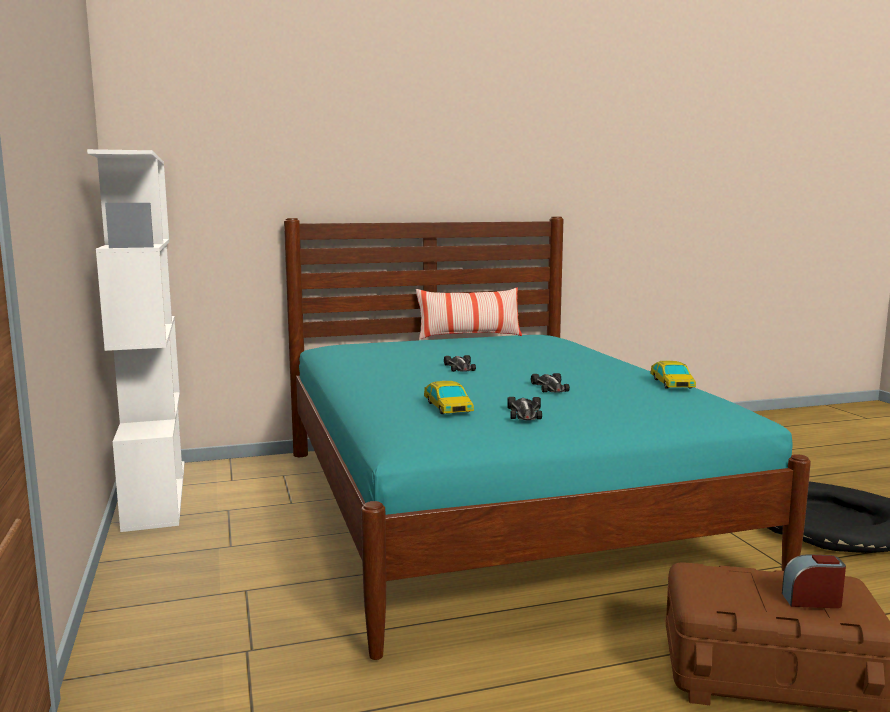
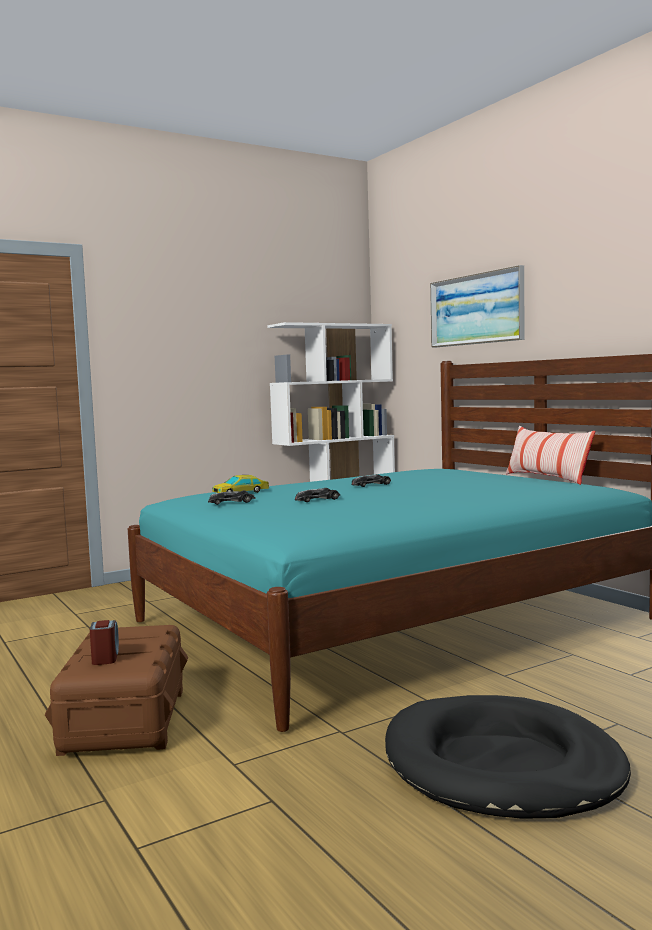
camera: 75 degrees right, 5 degrees down
toy car [650,361,696,389] -> none
none -> picture [430,265,525,348]

